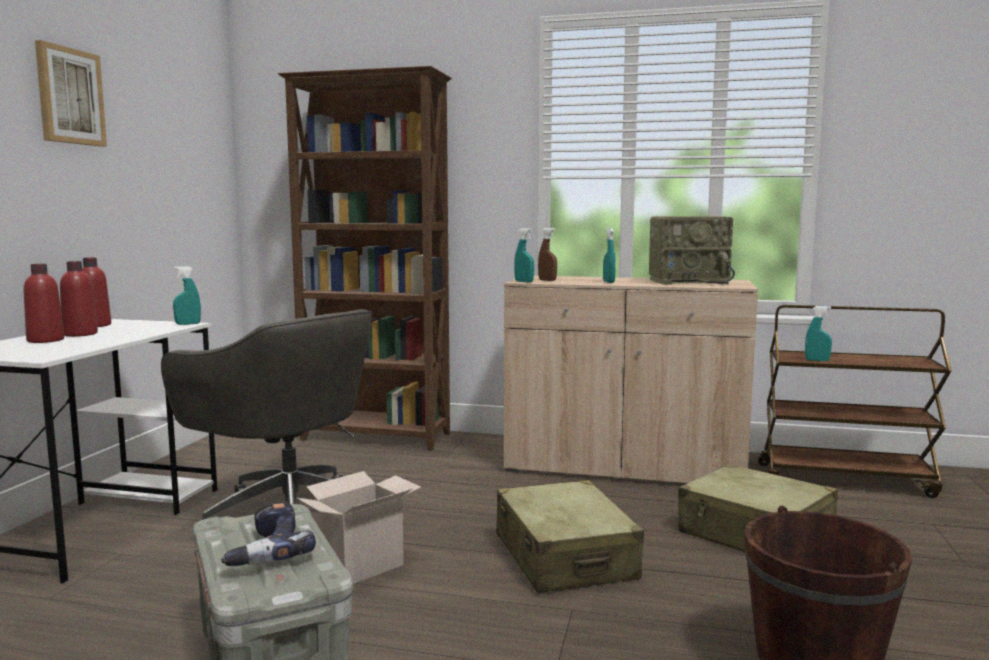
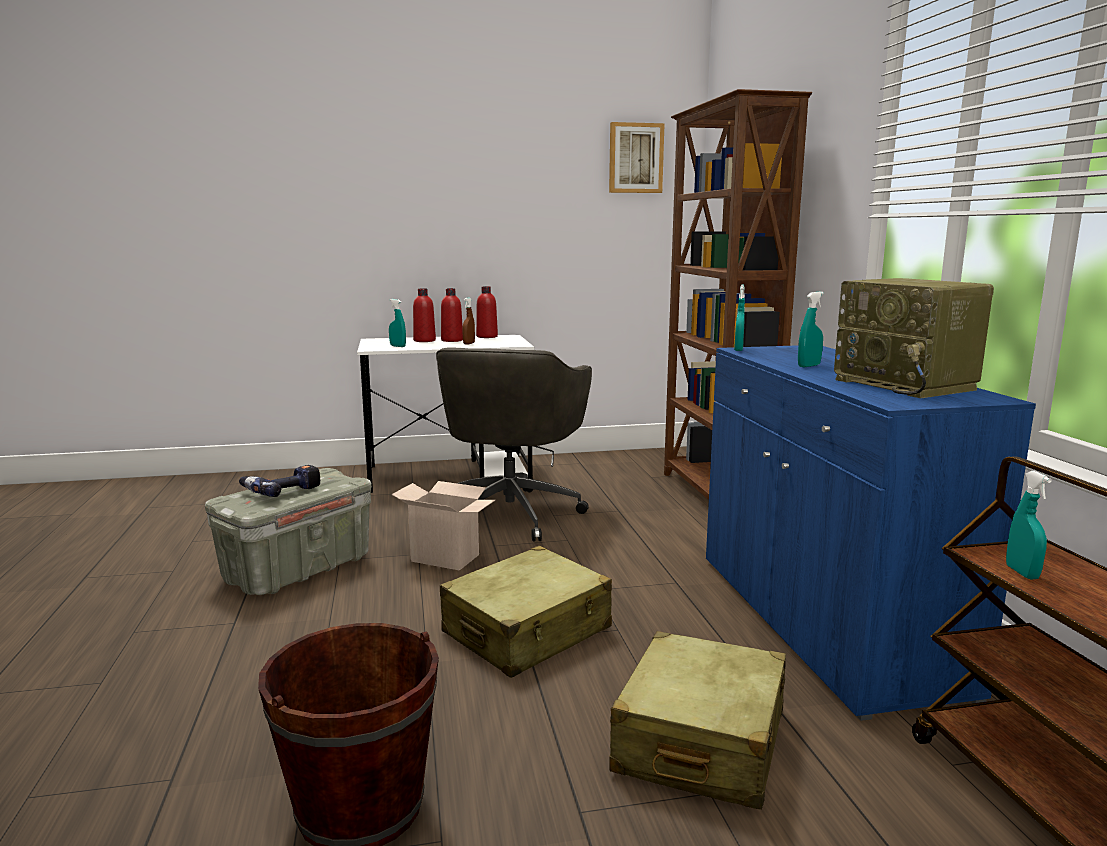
camera: 65 degrees right, 5 degrees up
picture [35,40,107,147] -> picture moved to [609,122,665,193]
turquoise spray bottle [173,266,201,325] -> turquoise spray bottle moved to [389,299,406,347]
beige cabinet [504,276,758,483] -> blue cabinet [706,345,1036,721]
brown spray bottle [538,228,557,281] -> brown spray bottle moved to [463,298,475,345]

